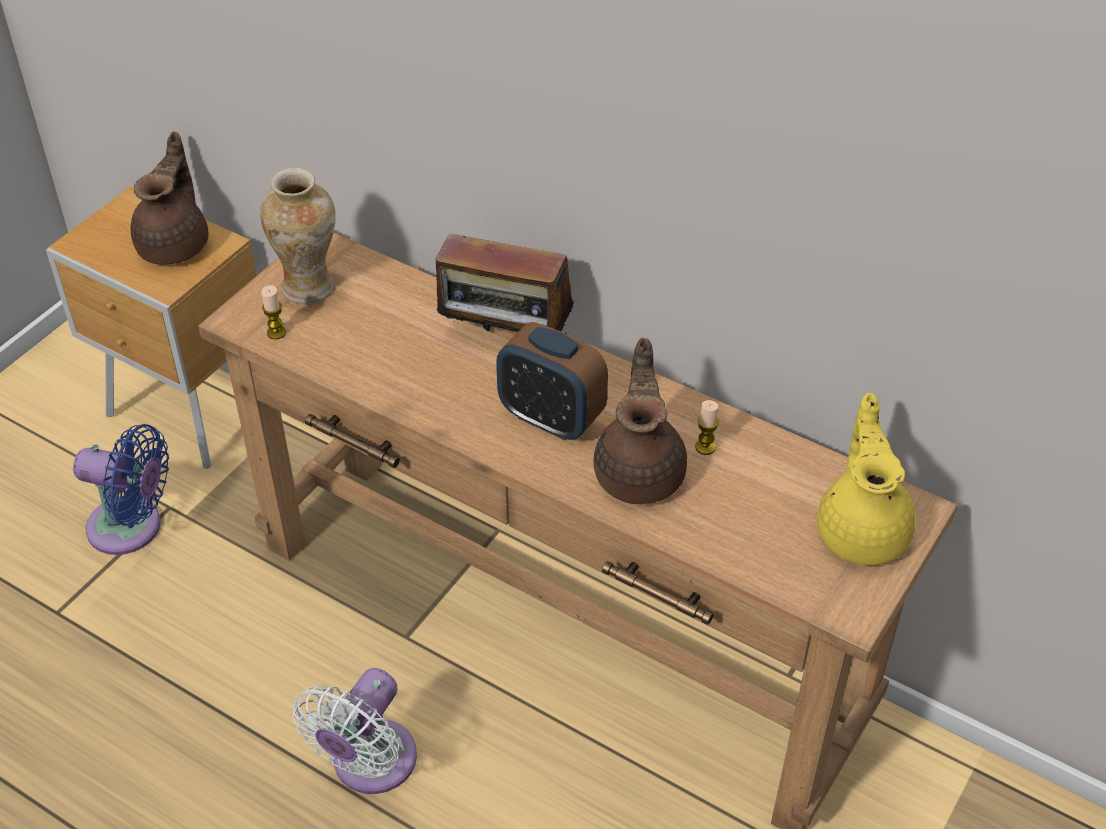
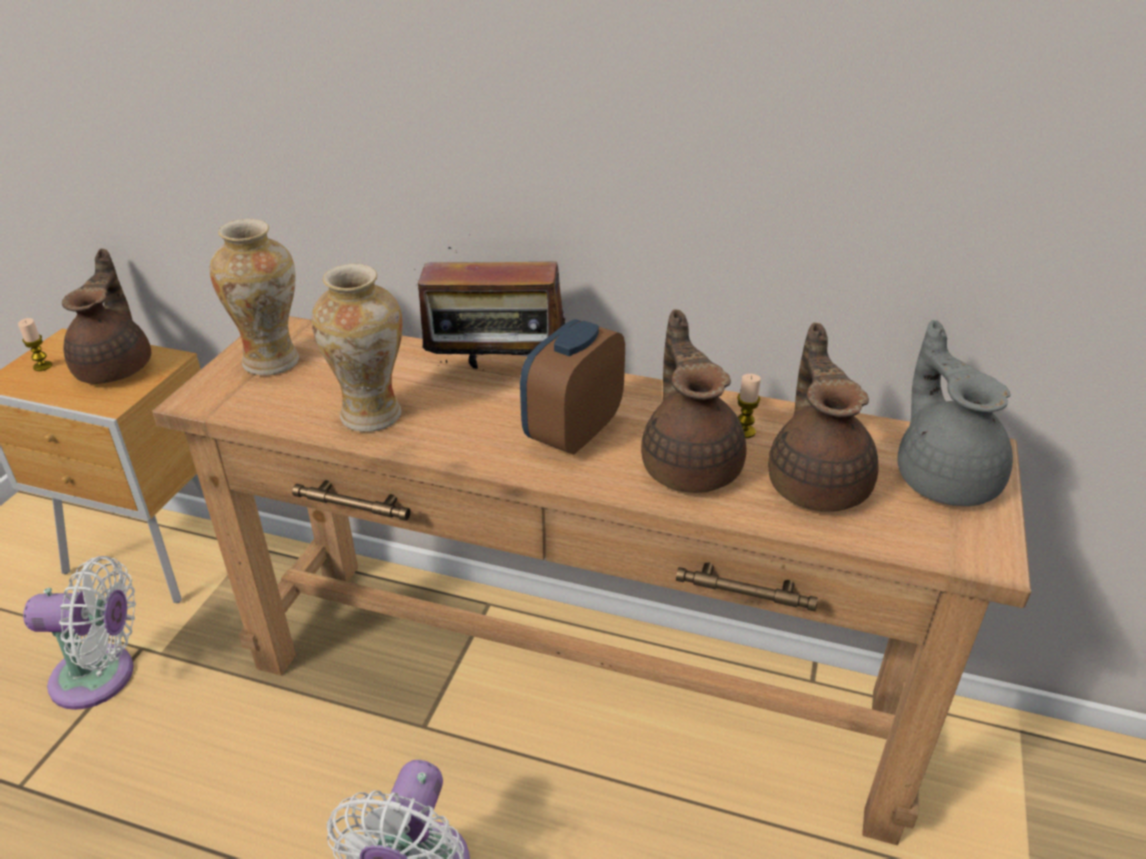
camera: 15 degrees left, 10 degrees down
blue fan [73,424,169,555] -> white fan [23,556,136,710]
candle [261,285,286,339] -> candle moved to [18,318,52,371]
alarm clock [496,322,608,440] -> alarm clock turned 105 degrees clockwise [520,319,625,455]
yellow teapot [817,393,916,565] -> grey teapot [897,320,1013,506]
none -> vase [311,264,403,432]
none -> brown teapot [768,323,879,512]

